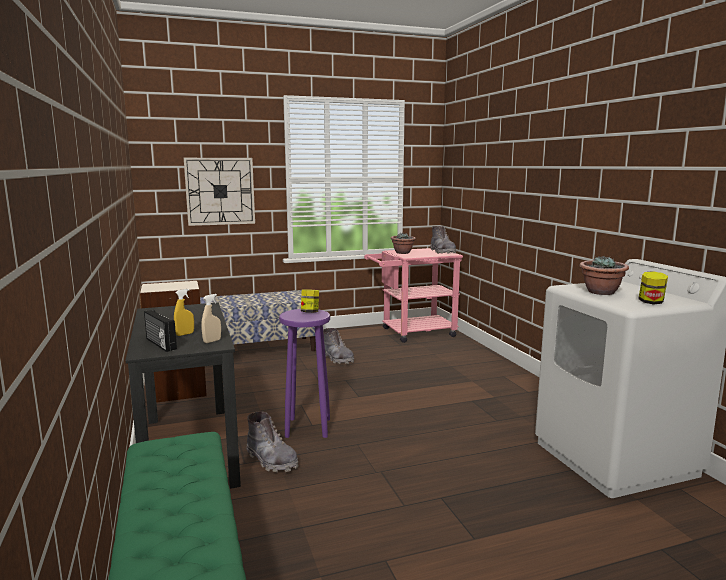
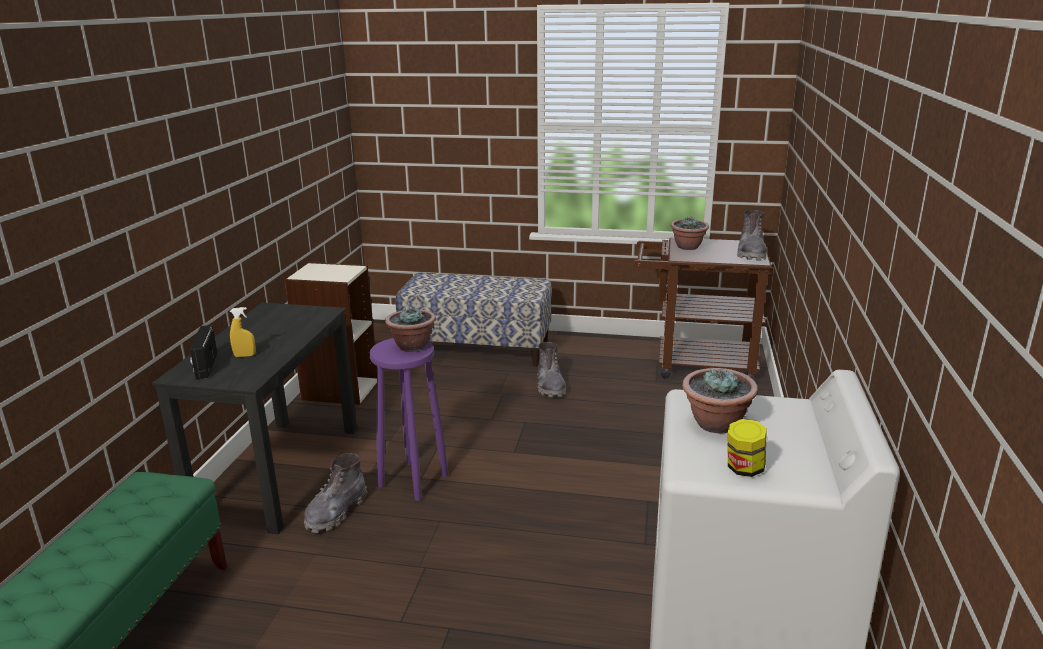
camera: 30 degrees right, 10 degrees up
wall clock [184,158,255,226] -> none
beige spray bottle [201,294,221,343] -> none
grey boot [247,411,298,472] -> grey boot turned 45 degrees clockwise [304,453,368,533]
jar [301,289,319,313] -> potted plant [385,306,436,352]
pink cart [364,248,463,343] -> brown cart [633,238,773,379]

